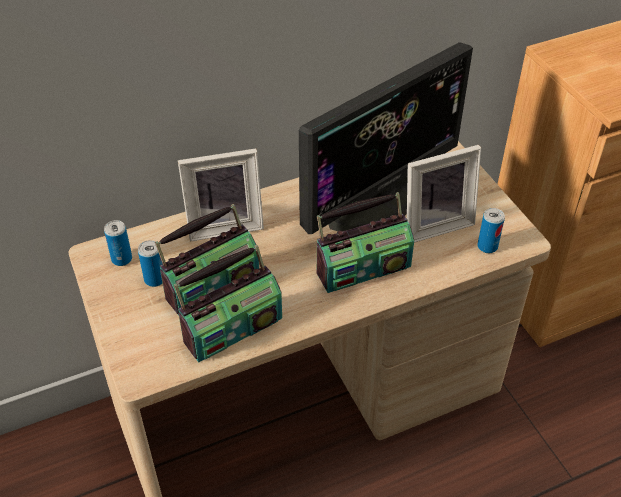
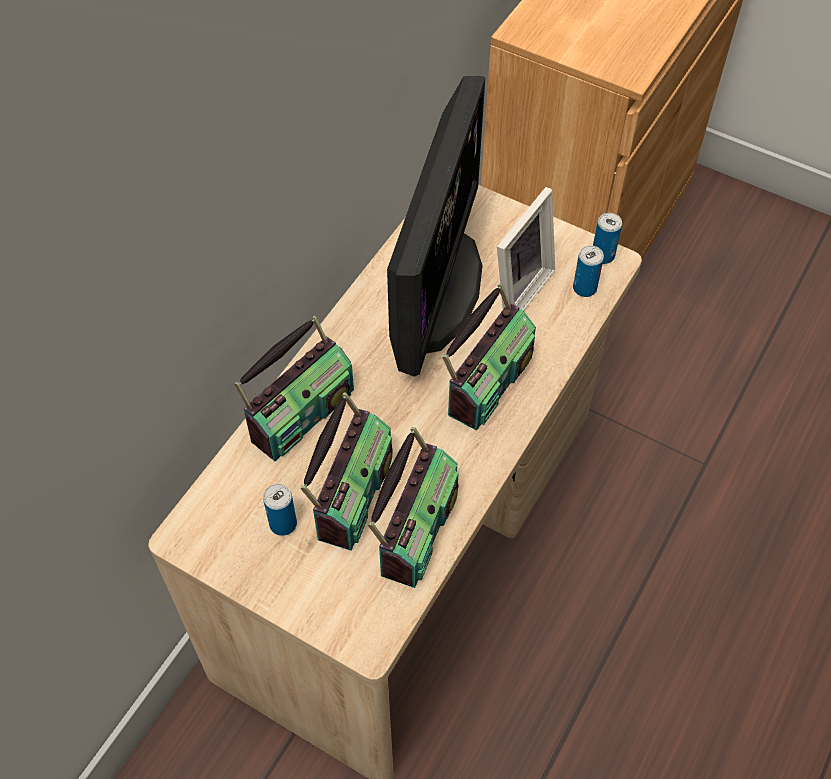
camera: 35 degrees left, 10 degrees up
can [104,220,132,266] -> can moved to [593,213,622,264]
picture frame [178,148,264,241] -> radio [234,316,354,461]

